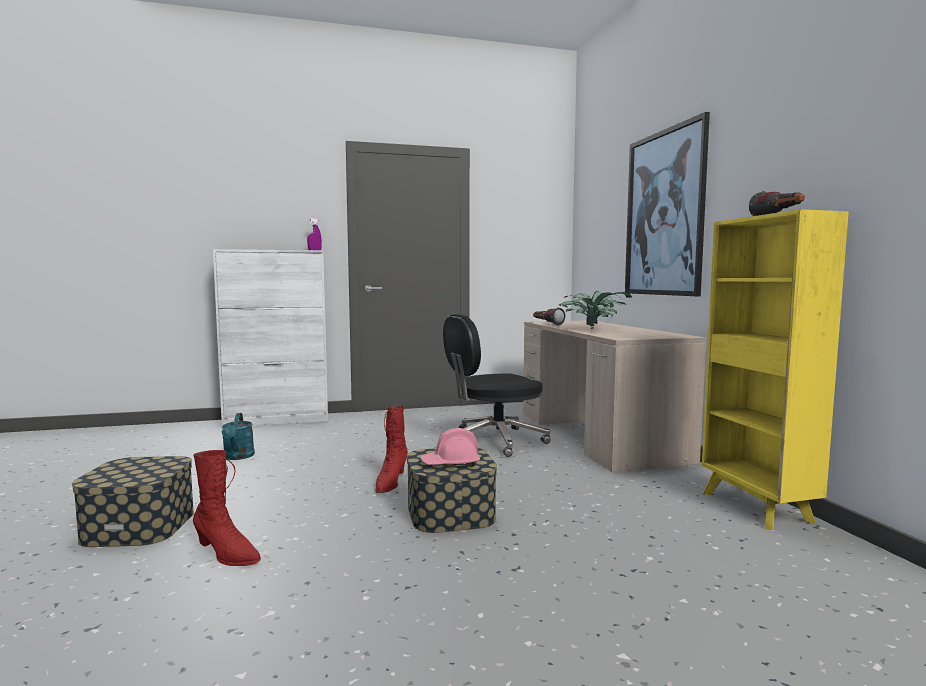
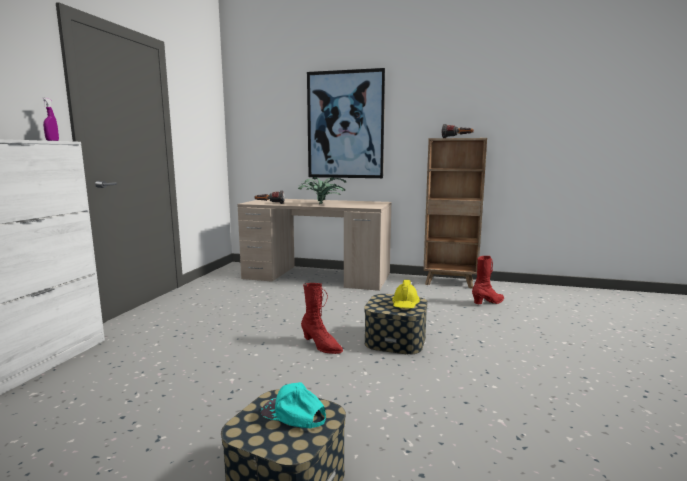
camera: 60 degrees left, 5 degrees up
red boot [193,450,261,566] -> red boot moved to [472,256,504,304]
turquoise watering can [222,413,255,460] -> none
pink hard hat [421,428,480,467] -> yellow hard hat [392,280,420,309]
black office chair [443,314,550,457] -> none
yellow bookcase [702,209,849,530] -> brown bookcase [423,138,487,289]
none -> turquoise cap [261,382,326,428]

